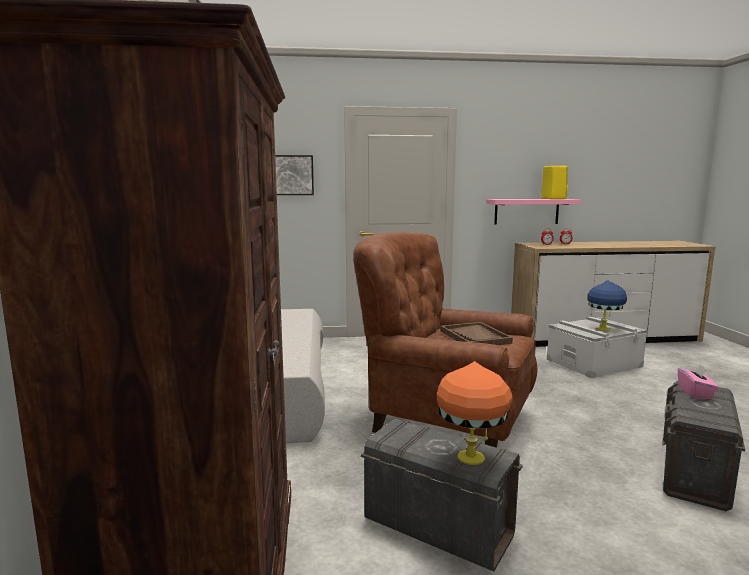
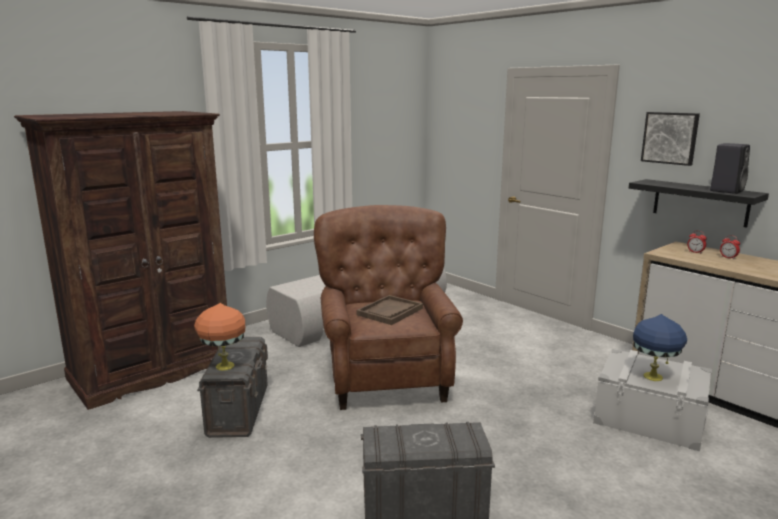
camera: 55 degrees right, 5 degrees up
picture [275,155,314,195] -> picture moved to [641,112,700,166]
pink shelf [486,199,581,225] -> black shelf [629,179,769,228]
yellow speaker [541,166,568,199] -> black speaker [710,143,750,194]
pink tissue box [678,364,718,399] -> none

